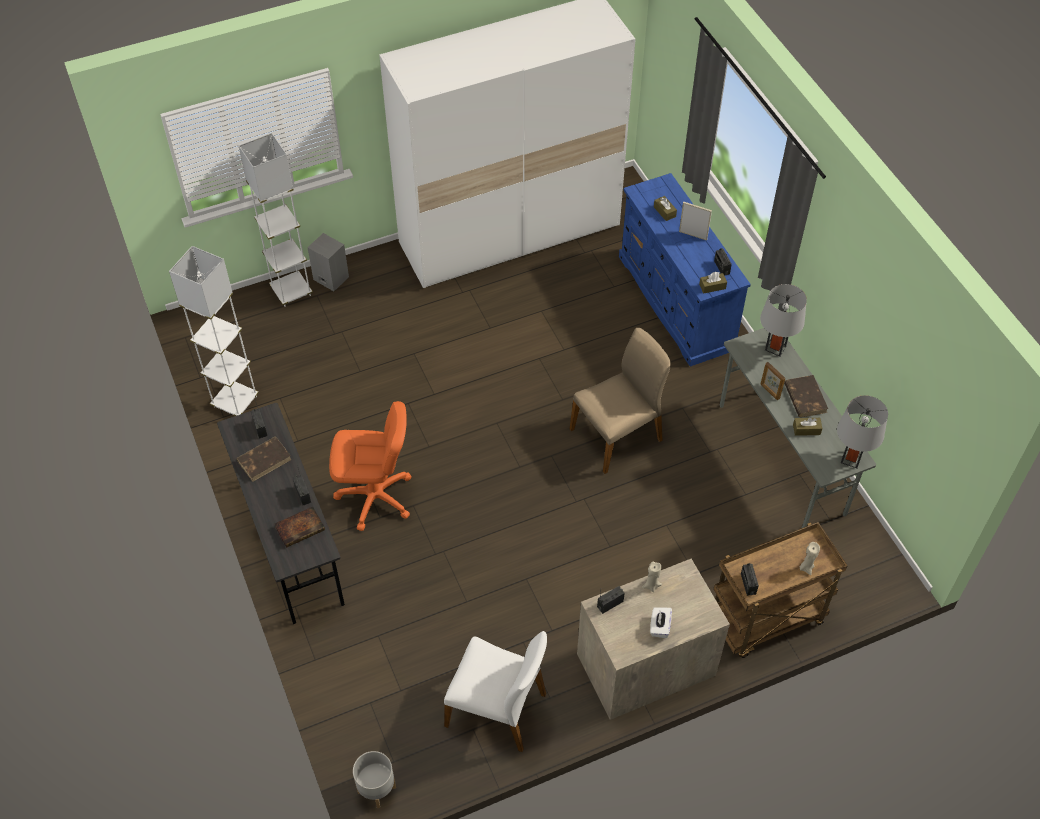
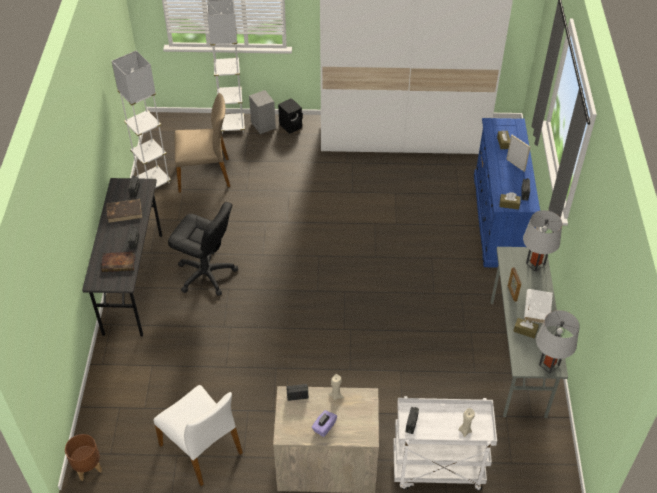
camera: 25 degrees right, 5 degrees down
orange office chair [329,401,412,531] -> black office chair [168,202,238,296]
grey planter [353,751,396,808] -> brown planter [65,434,102,481]
beige chair [570,328,671,474] -> beige chair moved to [174,93,230,193]
white tissue box [650,607,672,638] -> purple tissue box [311,410,337,437]
brown cart [713,522,847,658] -> white cart [393,396,497,490]
brown book [784,375,828,418] -> white book [524,289,553,323]
none -> black speaker [278,98,303,134]

